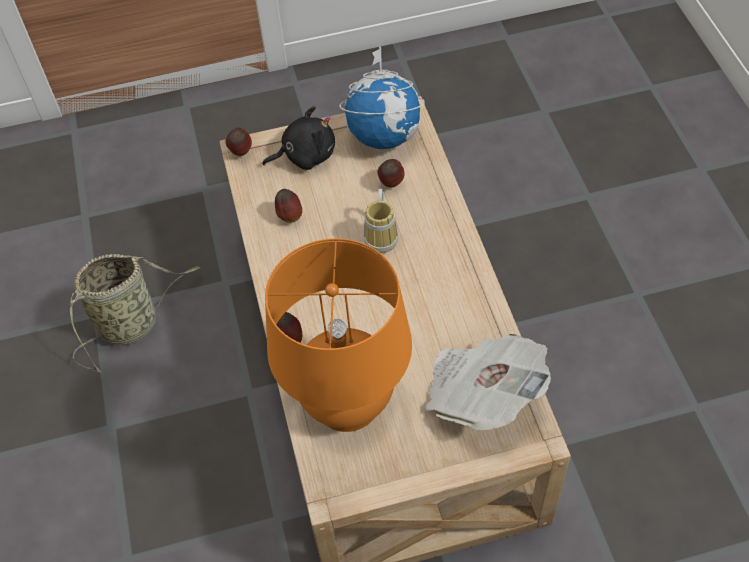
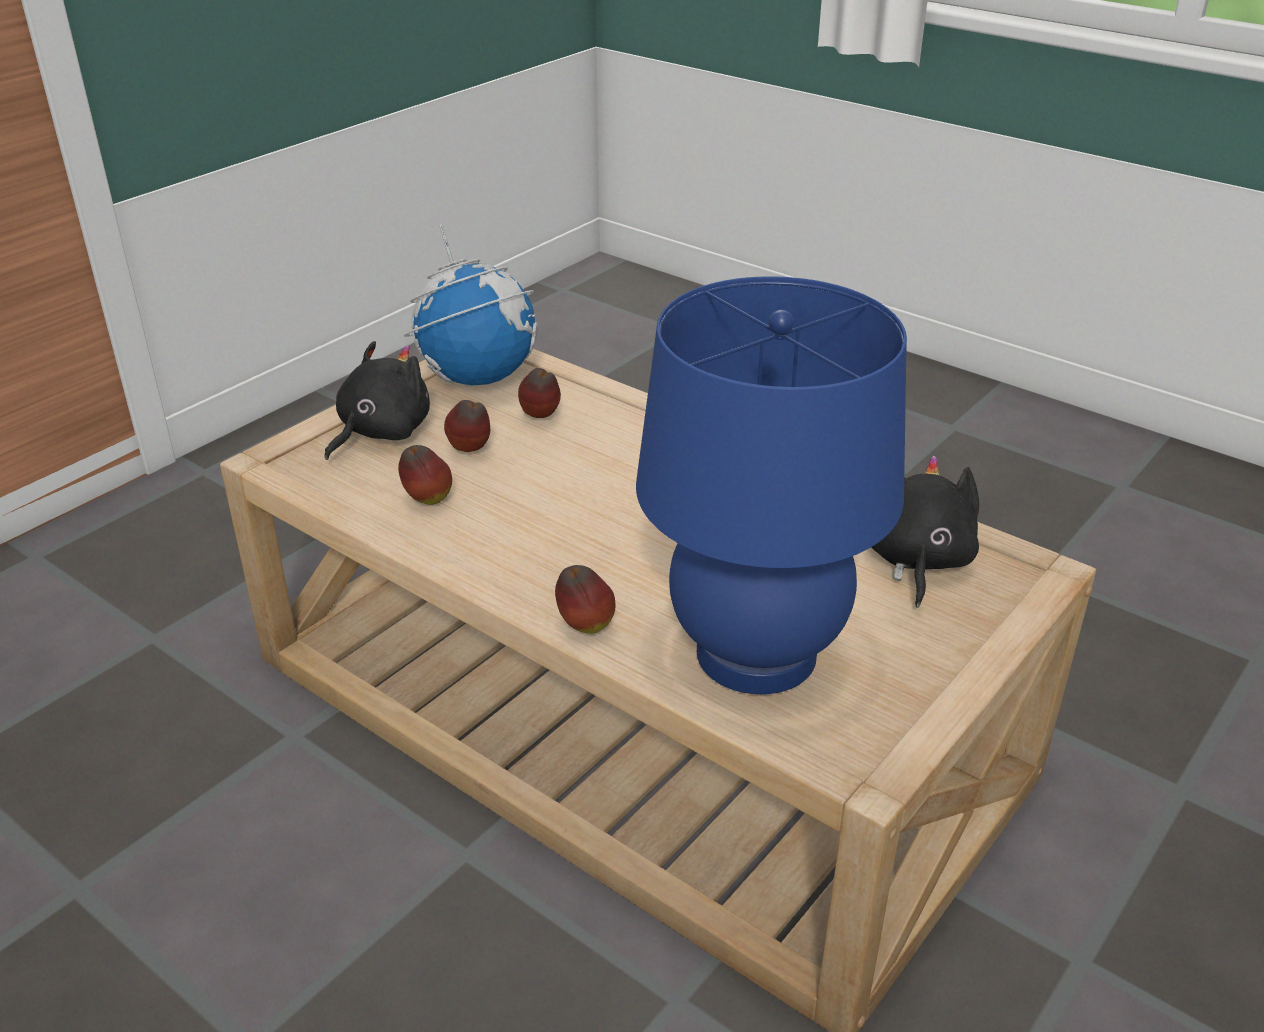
camera: 40 degrees left, 20 degrees down
basket [70,254,201,372] -> none
apple [226,127,252,156] -> apple moved to [444,400,490,452]
orange table lamp [265,238,412,432] -> blue table lamp [636,276,907,694]
mug [364,189,398,253] -> none
newspaper [425,334,551,430] -> black plush toy [872,456,979,608]

